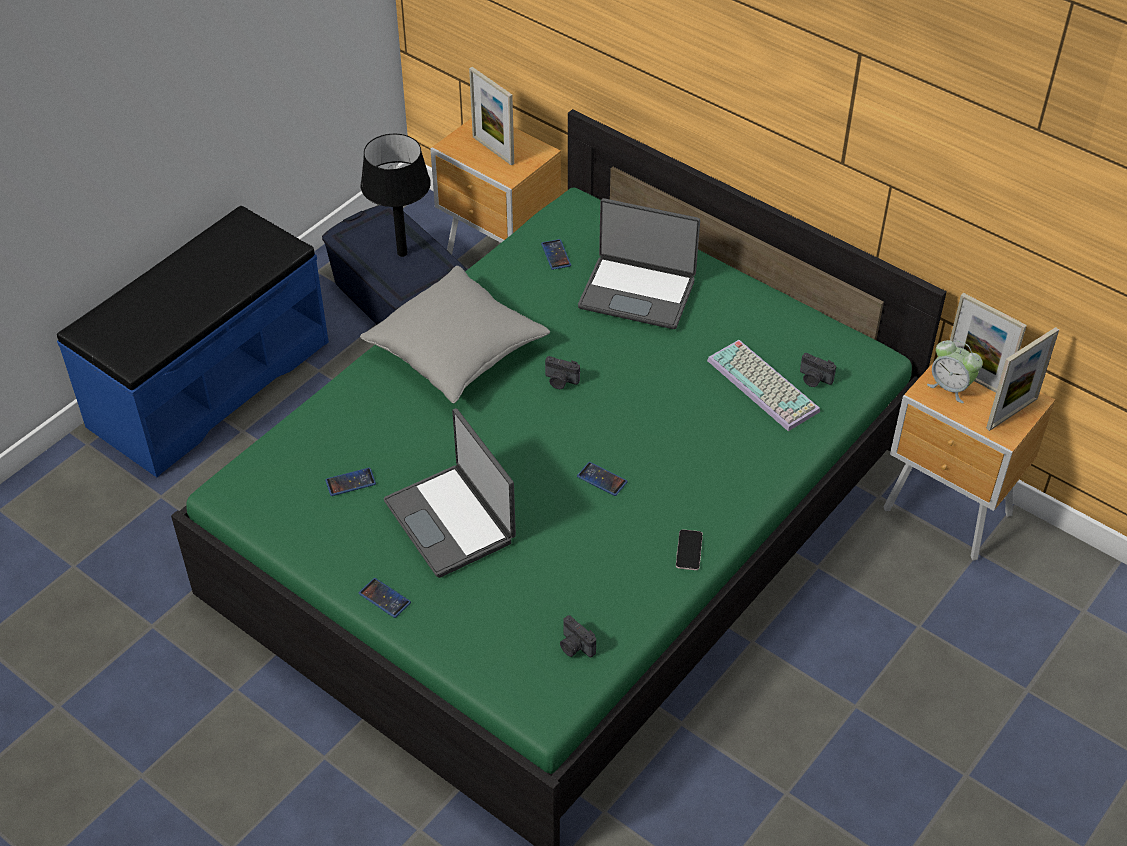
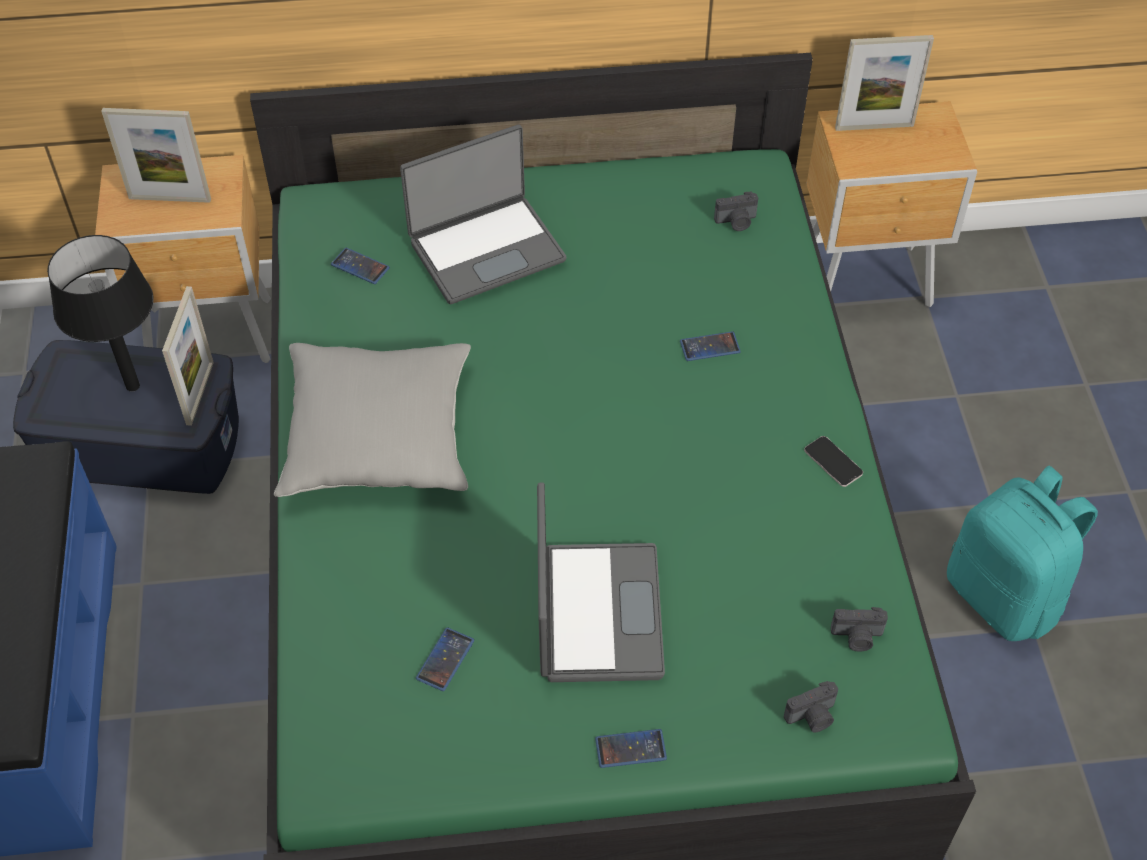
camera: 45 degrees left, 5 degrees up
laptop [384,408,516,578] -> laptop turned 105 degrees counterclockwise [537,482,665,682]
camera [545,356,580,389] -> camera moved to [784,681,838,732]
phone [577,462,628,496] -> phone moved to [680,331,741,361]
keyboard [707,340,820,431] -> none
alarm clock [927,340,983,403] -> none
picture frame [986,327,1059,431] -> picture frame moved to [162,286,214,426]
none -> turquoise backpack [947,466,1098,641]

